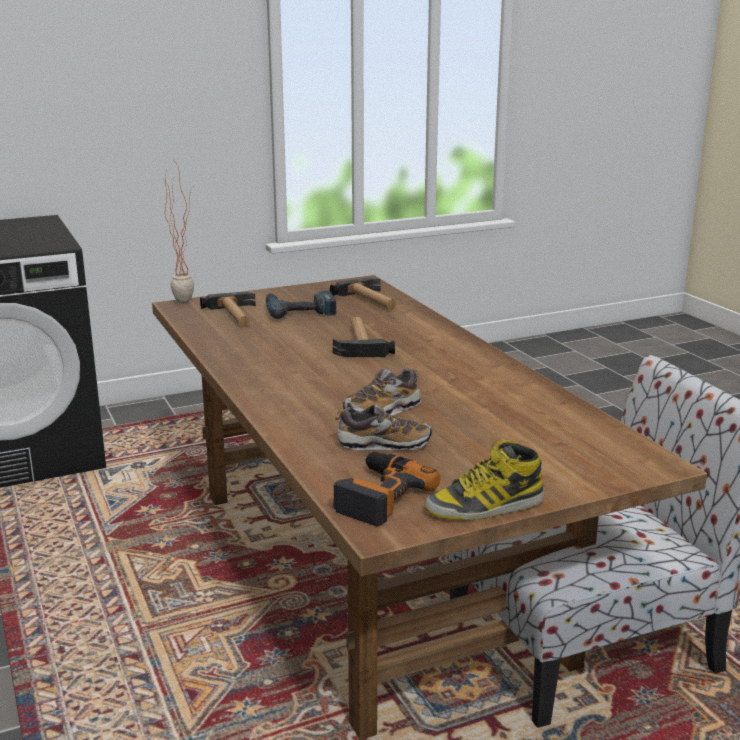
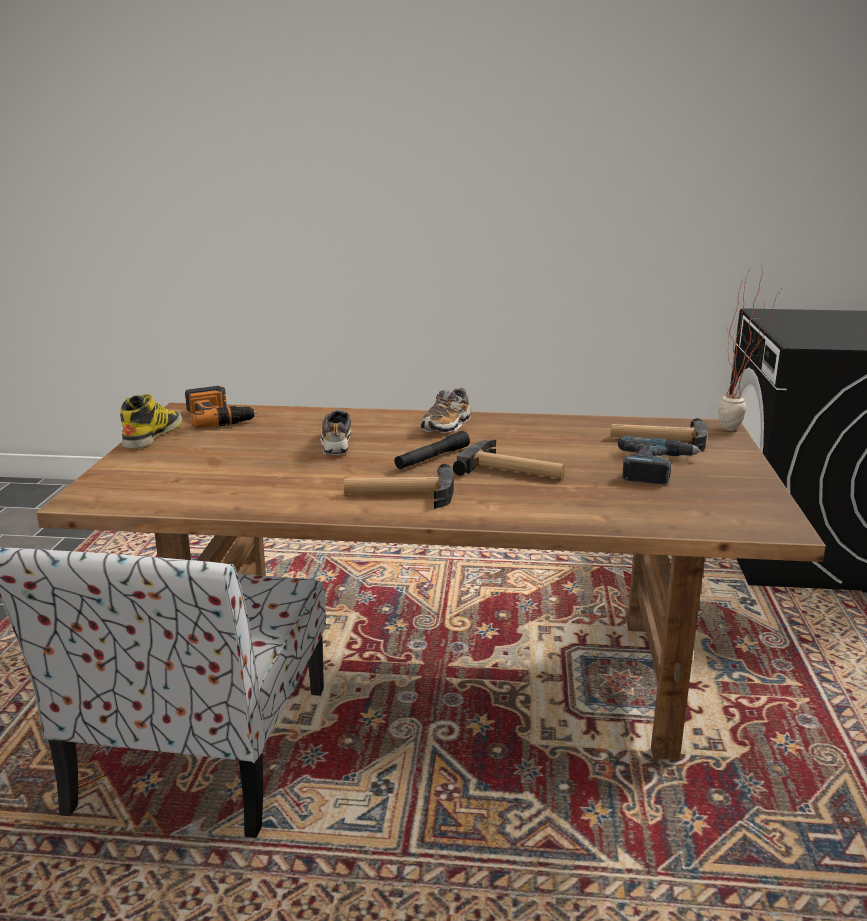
camera: 120 degrees right, 0 degrees up
hammer [330,278,396,310] -> hammer moved to [344,464,454,509]
shoe [335,404,432,450] -> shoe moved to [420,388,471,433]
none -> black flashlight [395,431,470,469]

